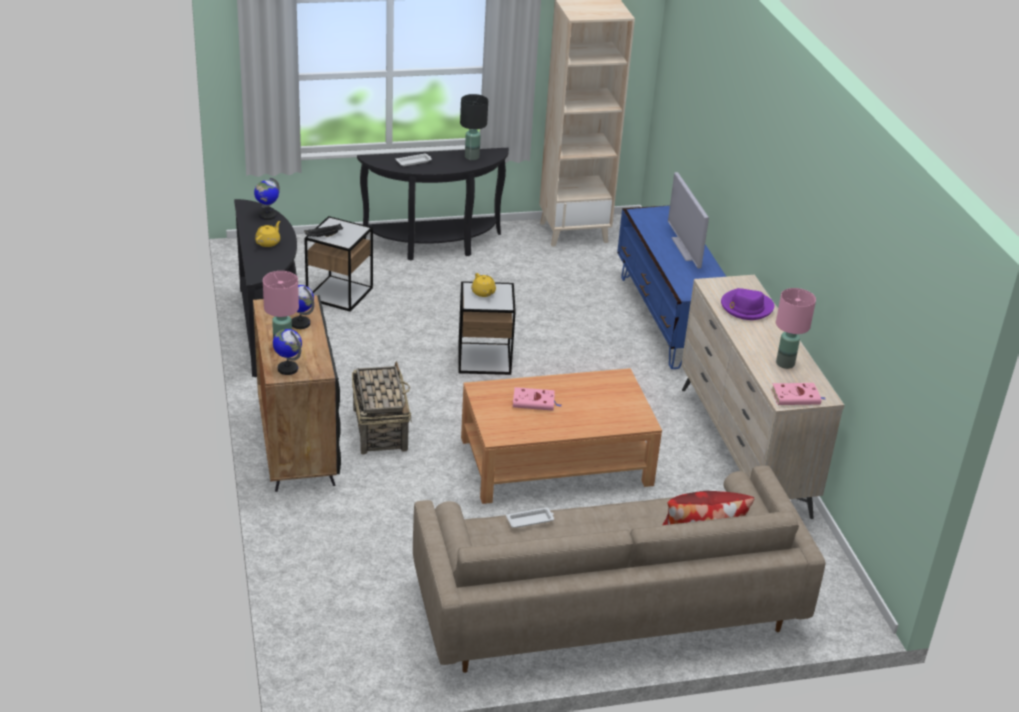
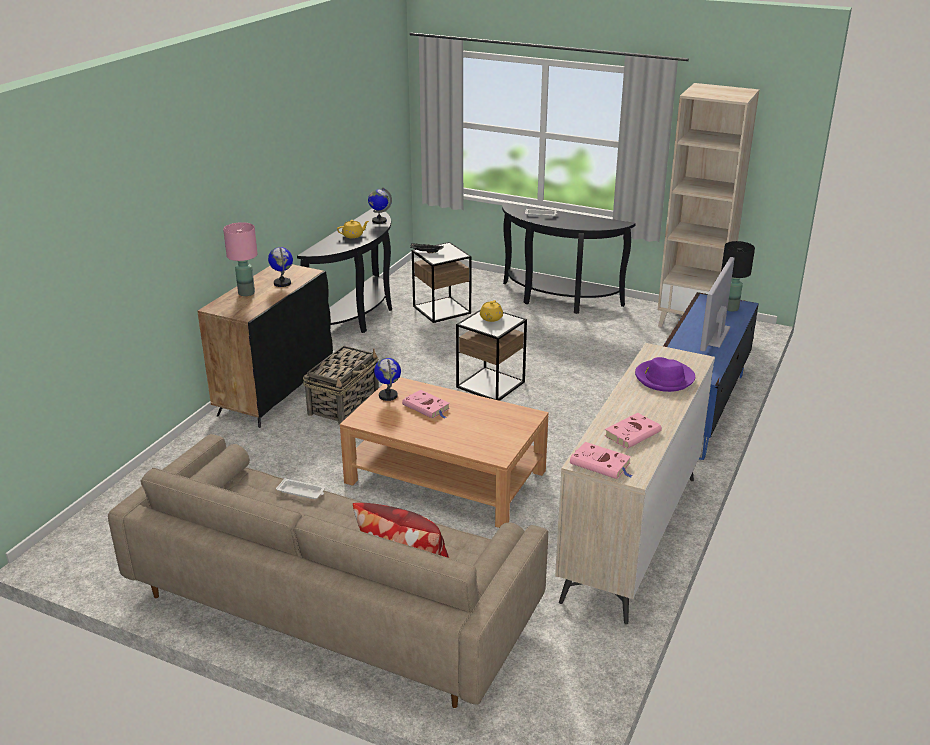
camera: 40 degrees right, 5 degrees down
globe [273,329,302,375] -> globe moved to [374,358,401,401]
black table lamp [460,94,488,160] -> black table lamp moved to [721,241,755,311]
pink table lamp [776,288,816,369] -> pink book [604,413,662,449]

